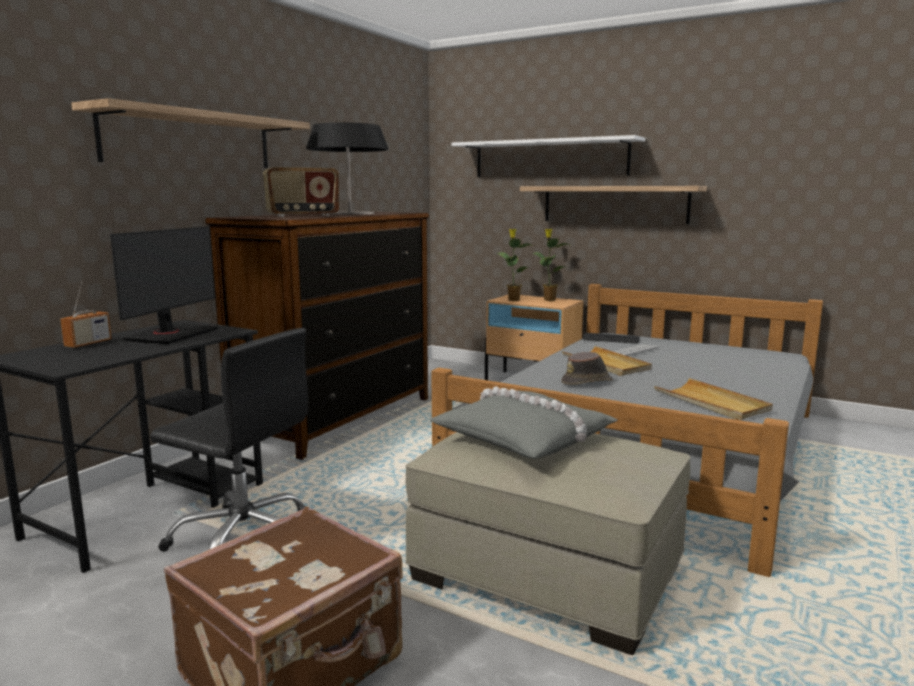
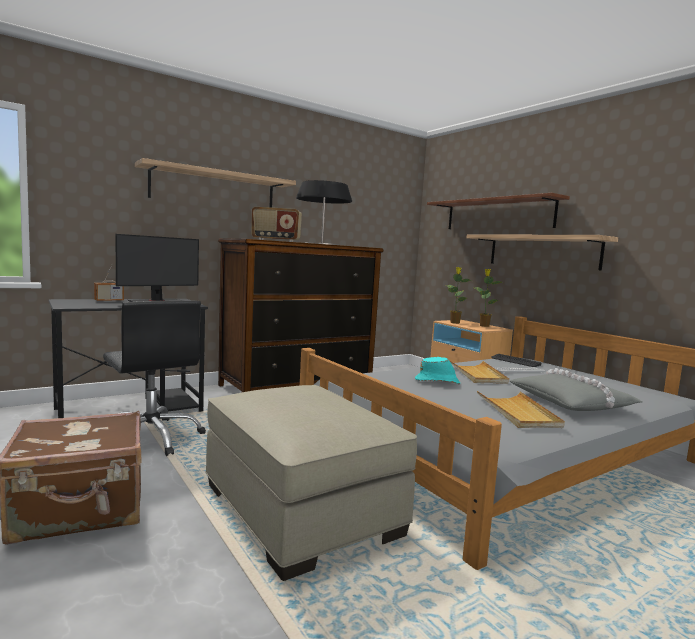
camera: 25 degrees right, 5 degrees down
grey pillow [430,387,618,459] -> grey pillow moved to [510,368,642,411]
white shelf [451,135,645,177] -> brown shelf [427,193,570,229]
brown hat [561,352,613,385] -> turquoise hat [415,357,460,384]

